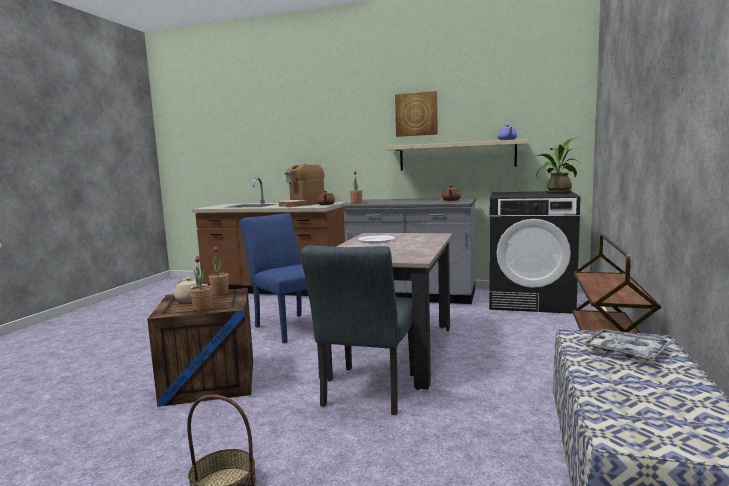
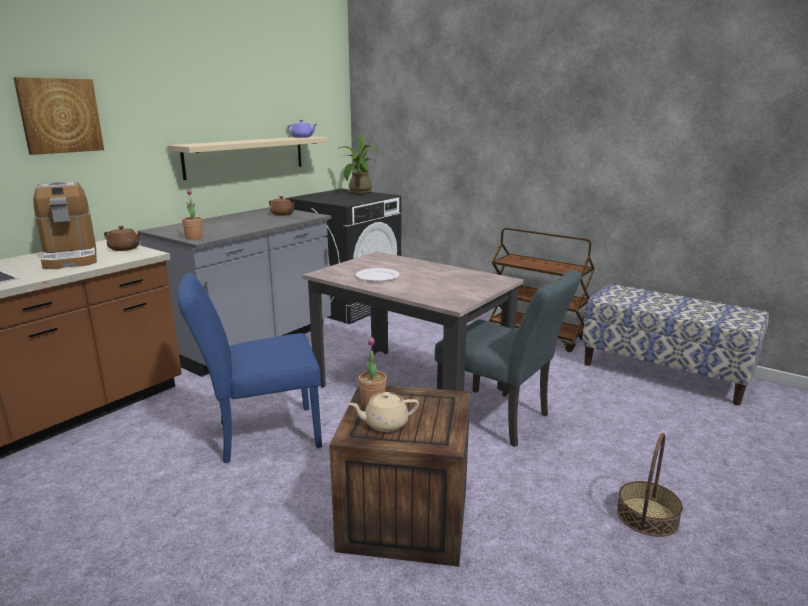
camera: 70 degrees left, 10 degrees up
potted plant [190,256,212,311] -> none
picture [395,91,438,137] -> picture moved to [13,77,104,155]
tray [582,329,671,360] -> none

